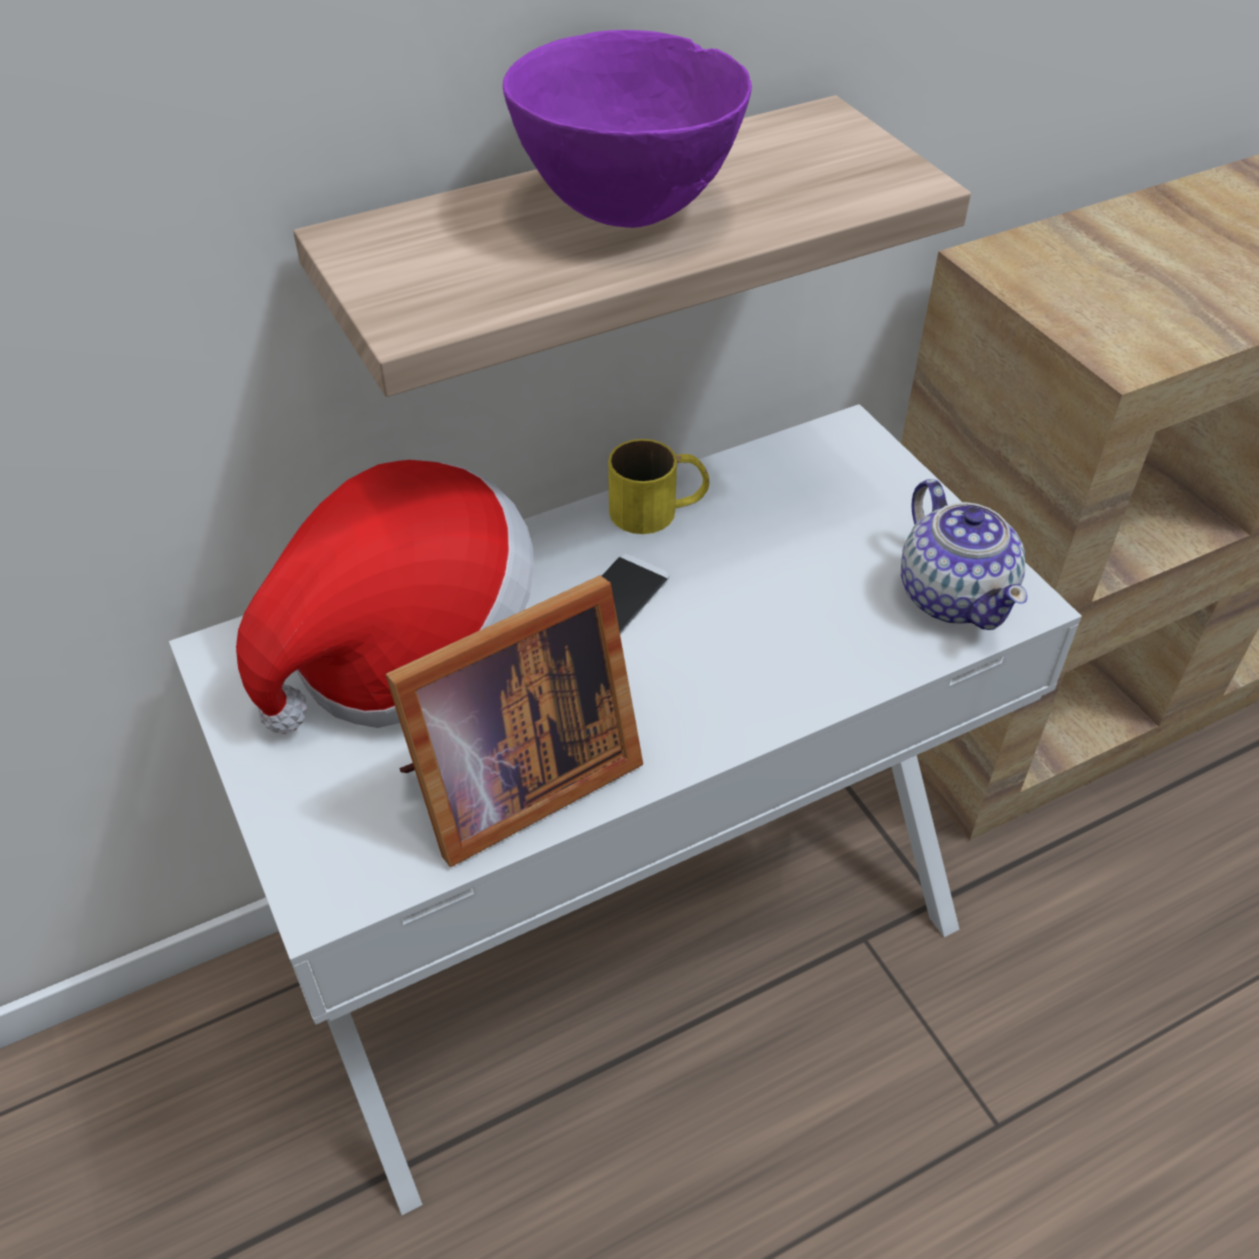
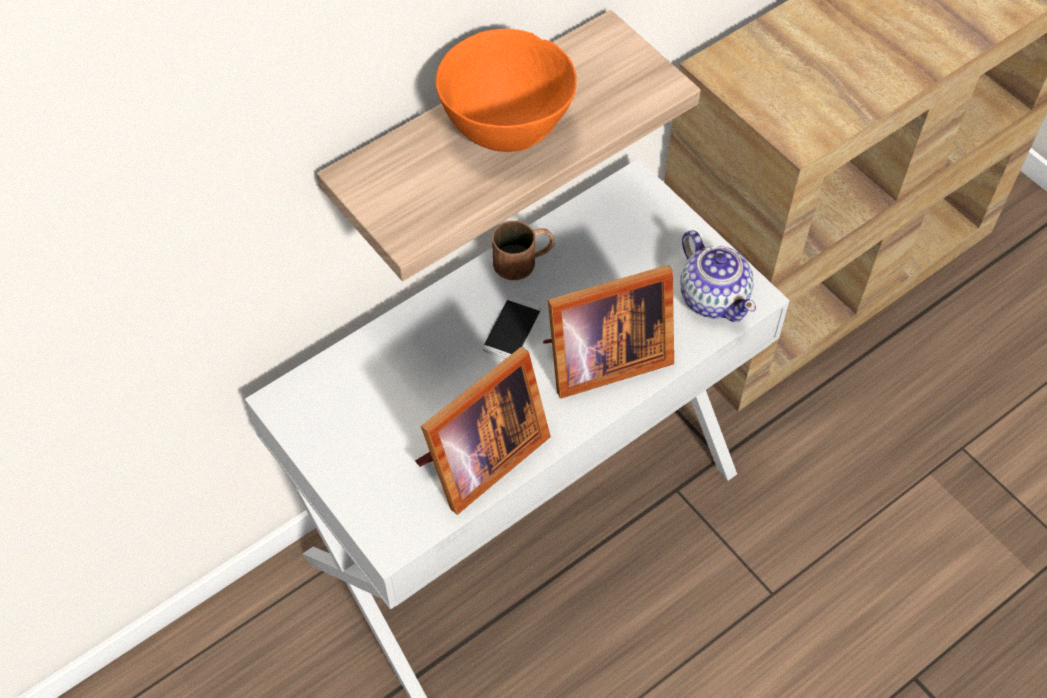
camera: 10 degrees left, 10 degrees up
hat [236,460,534,734] -> none
purple bowl [503,30,752,228] -> orange bowl [435,29,577,152]
yellow mug [608,439,709,534] -> brown mug [492,221,555,280]
none -> picture frame [543,265,674,399]

